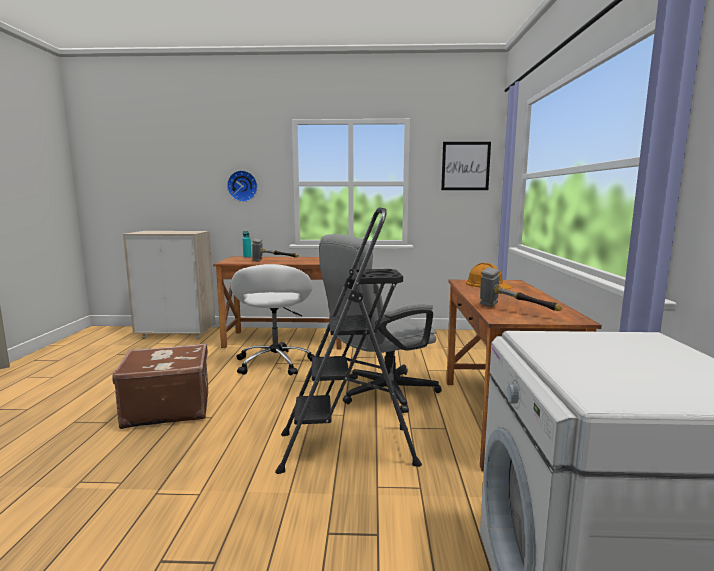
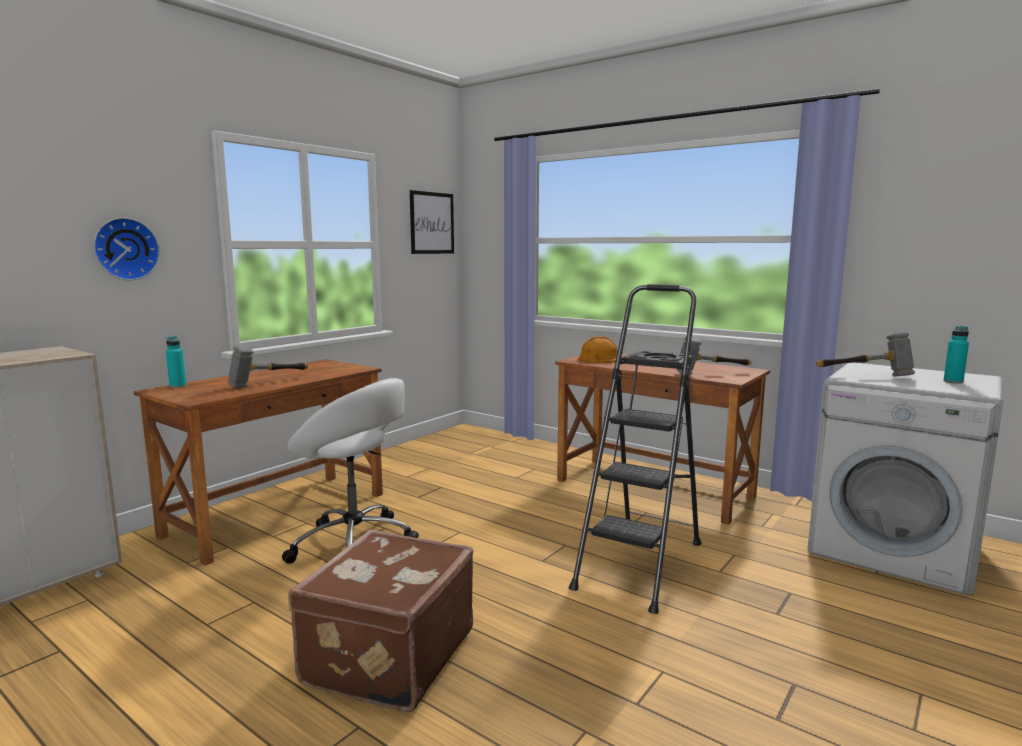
camera: 55 degrees left, 0 degrees up
grey office chair [319,234,442,413] -> none
none -> hammer [816,332,915,377]
none -> turquoise bottle [943,326,969,383]

